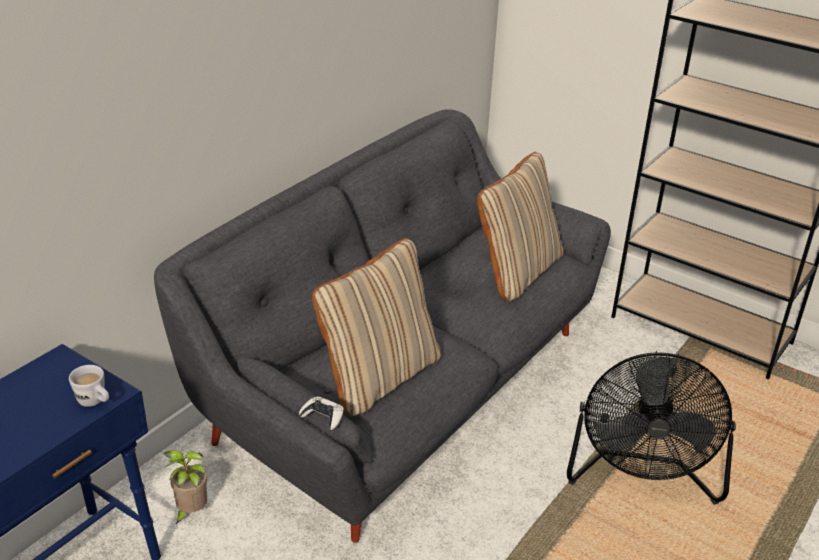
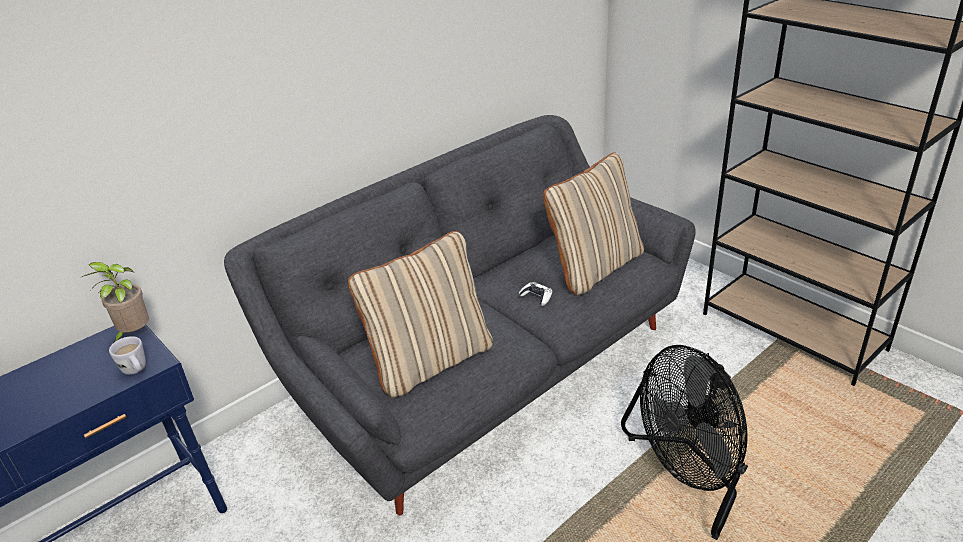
camera: 15 degrees right, 0 degrees up
potted plant [163,450,207,525] -> potted plant moved to [82,262,149,342]
white game controller [299,396,344,430] -> white game controller moved to [519,282,553,306]
black fan [567,351,736,505] -> black fan turned 45 degrees clockwise [621,345,748,540]

